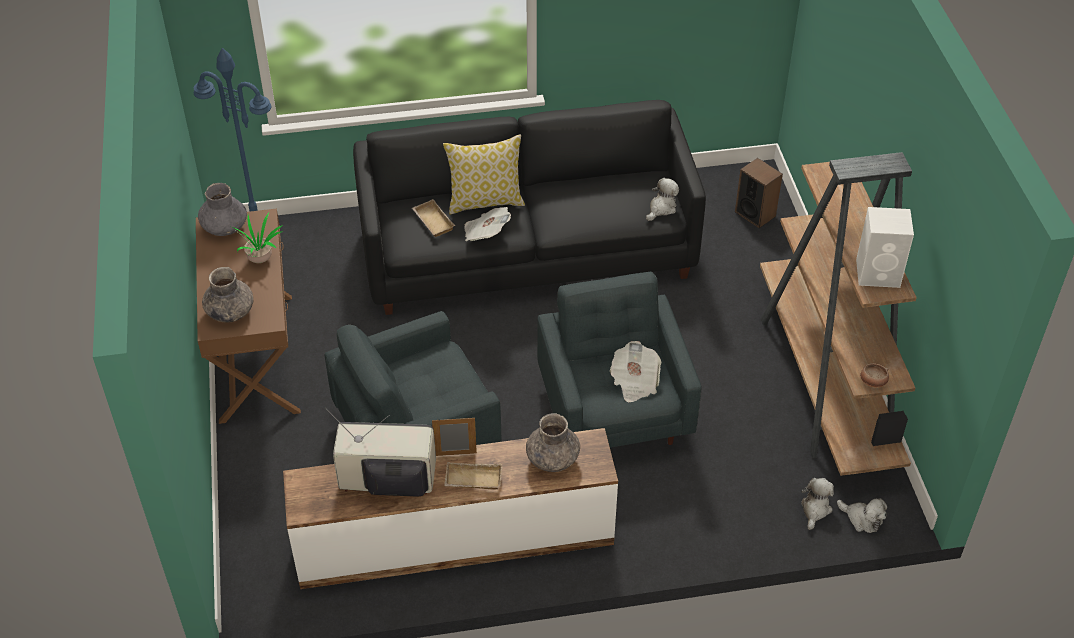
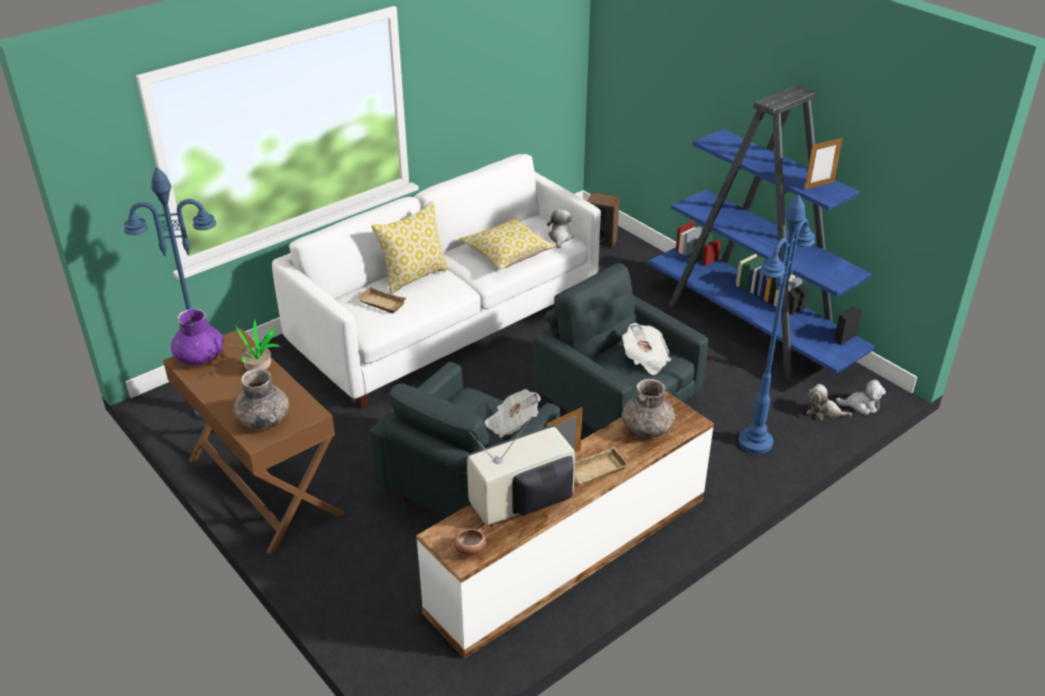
camera: 30 degrees left, 10 degrees down
grey vase [198,183,247,236] -> purple vase [171,308,224,365]
black sofa [353,100,706,315] -> white sofa [272,154,601,409]
newspaper [464,207,511,241] -> newspaper moved to [485,389,541,438]
brown bookcase [760,152,917,476] -> blue bookcase [648,85,876,380]
plush toy [801,478,834,530] -> plush toy turned 60 degrees counterclockwise [807,384,852,420]
white speaker [856,207,914,288] -> picture frame [805,138,843,189]
bowl [860,363,889,387] -> bowl moved to [455,529,486,556]
none -> pillow [459,217,557,270]
none -> blue floor lamp [739,194,815,454]

